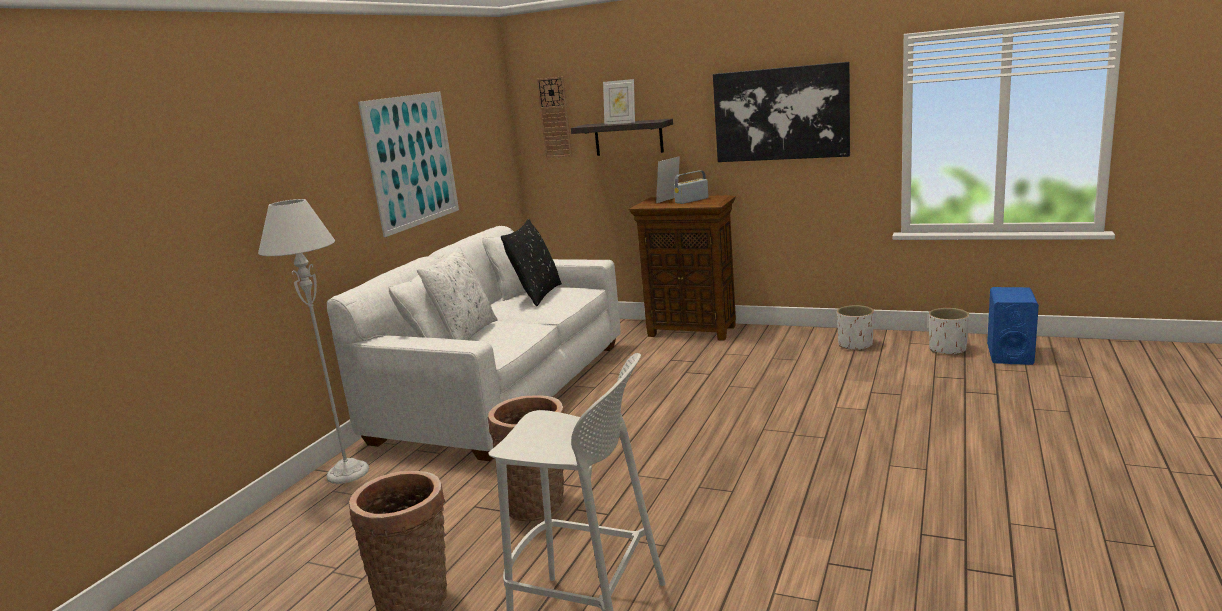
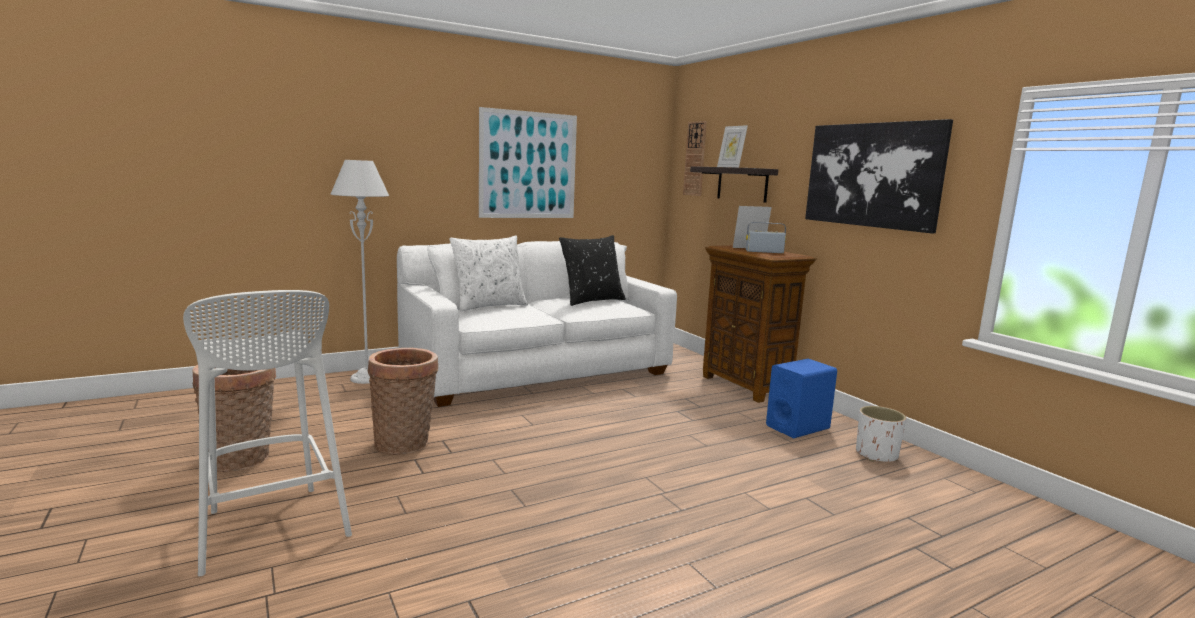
camera: 35 degrees right, 5 degrees down
white planter [929,308,969,355] -> none
blue speaker [987,287,1039,365] -> blue speaker moved to [766,359,837,438]

